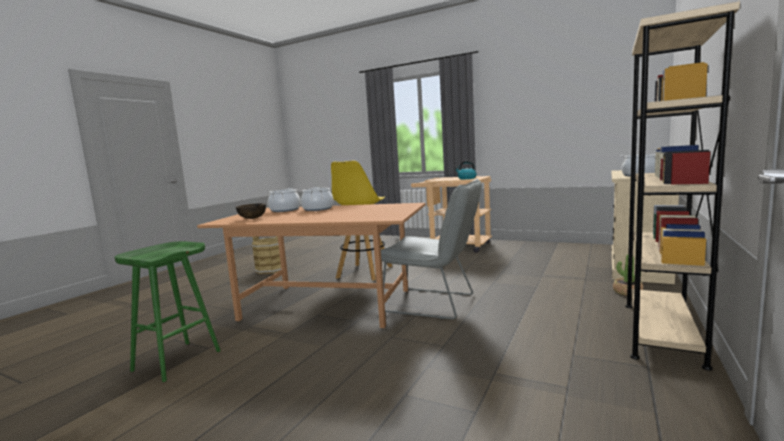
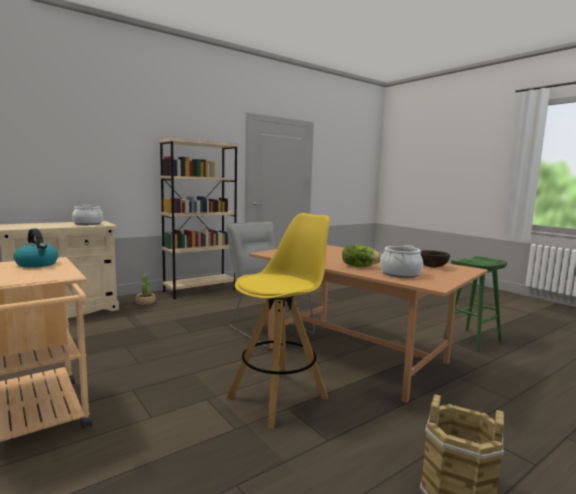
camera: 155 degrees left, 0 degrees up
cooking pot [301,187,334,211] -> lettuce [342,244,381,267]

